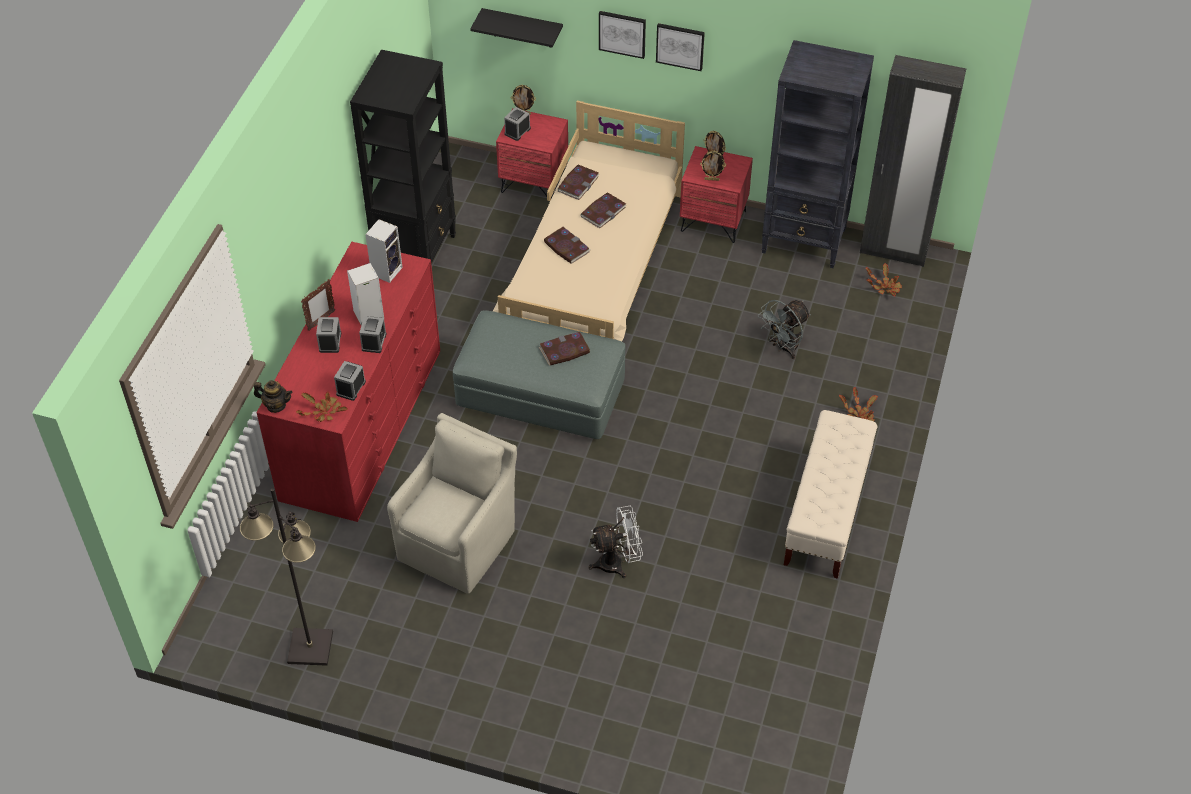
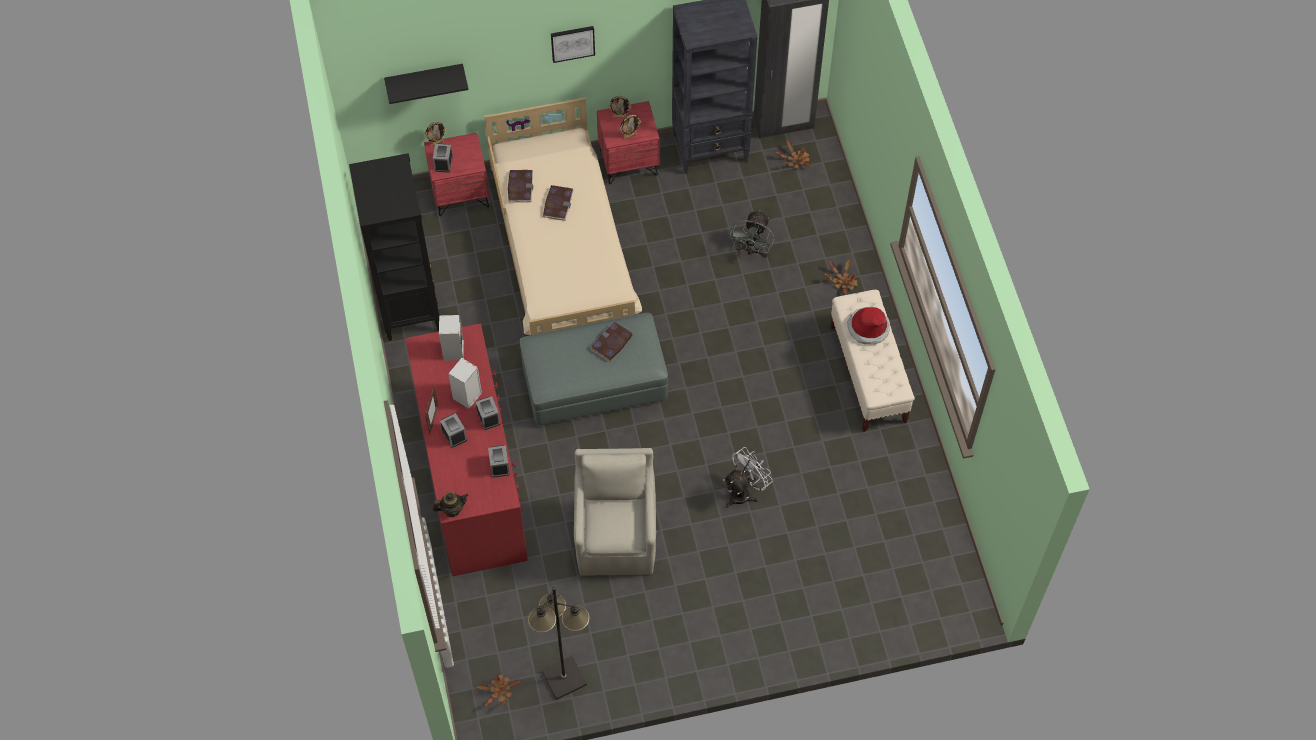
camera: 30 degrees left, 10 degrees up
potted plant [296,391,348,422] -> potted plant moved to [476,675,520,706]
book [544,227,590,264] -> none
picture [599,11,646,59] -> none
none -> hat [848,307,890,344]

